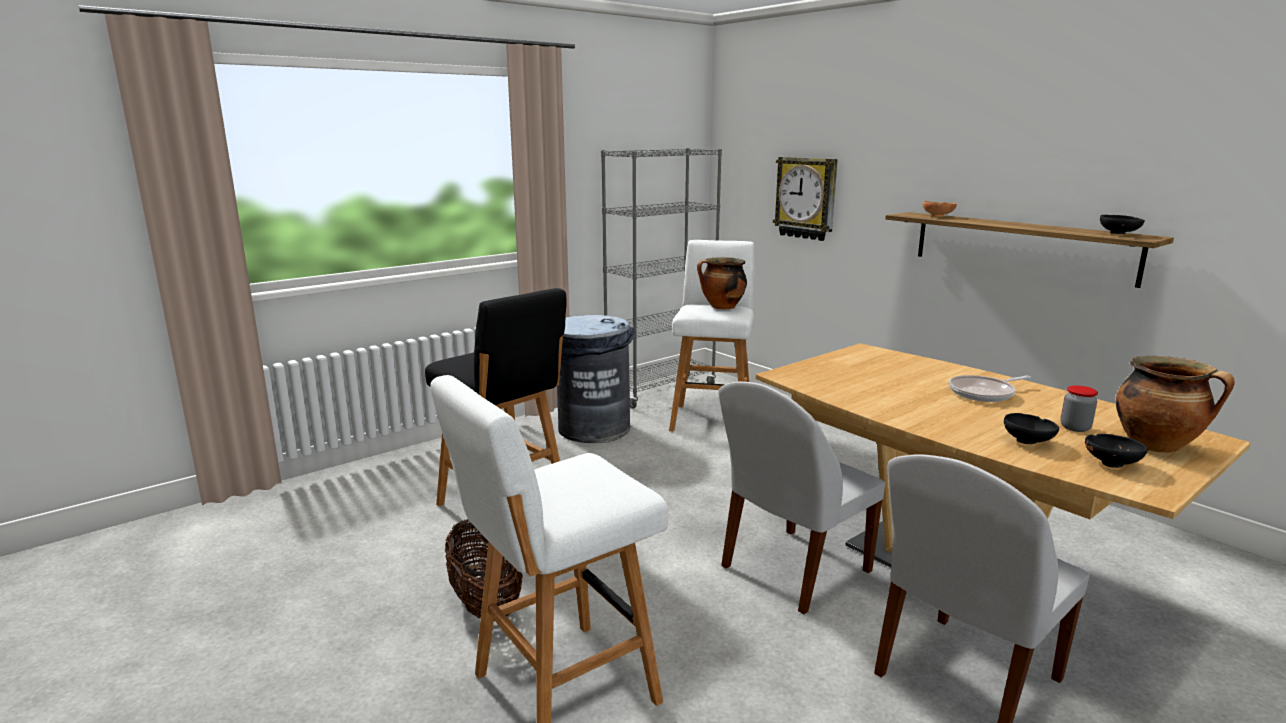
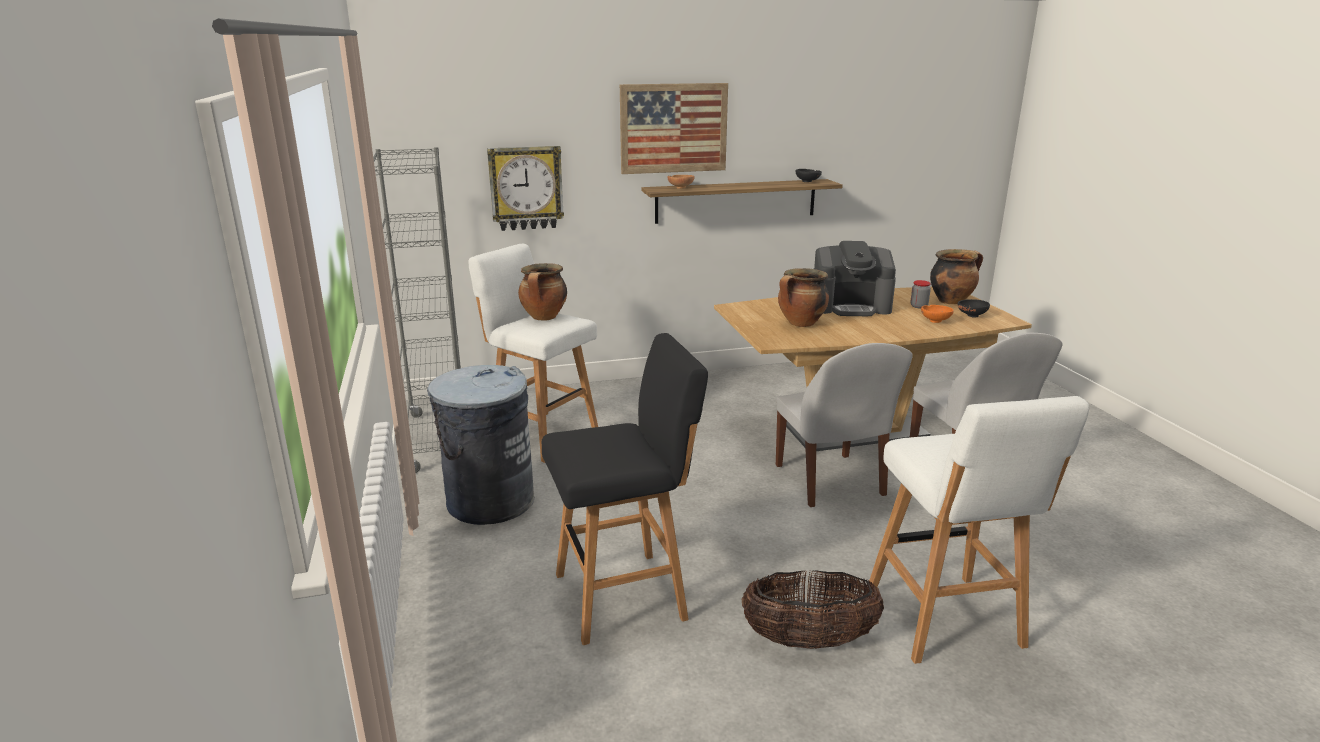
camera: 65 degrees left, 5 degrees up
frying pan [949,375,1031,402] -> coffee machine [813,241,896,316]
black bowl [1004,413,1059,444] -> orange bowl [921,305,954,323]
none -> picture [620,83,728,174]
none -> cooking pot [778,268,829,327]

